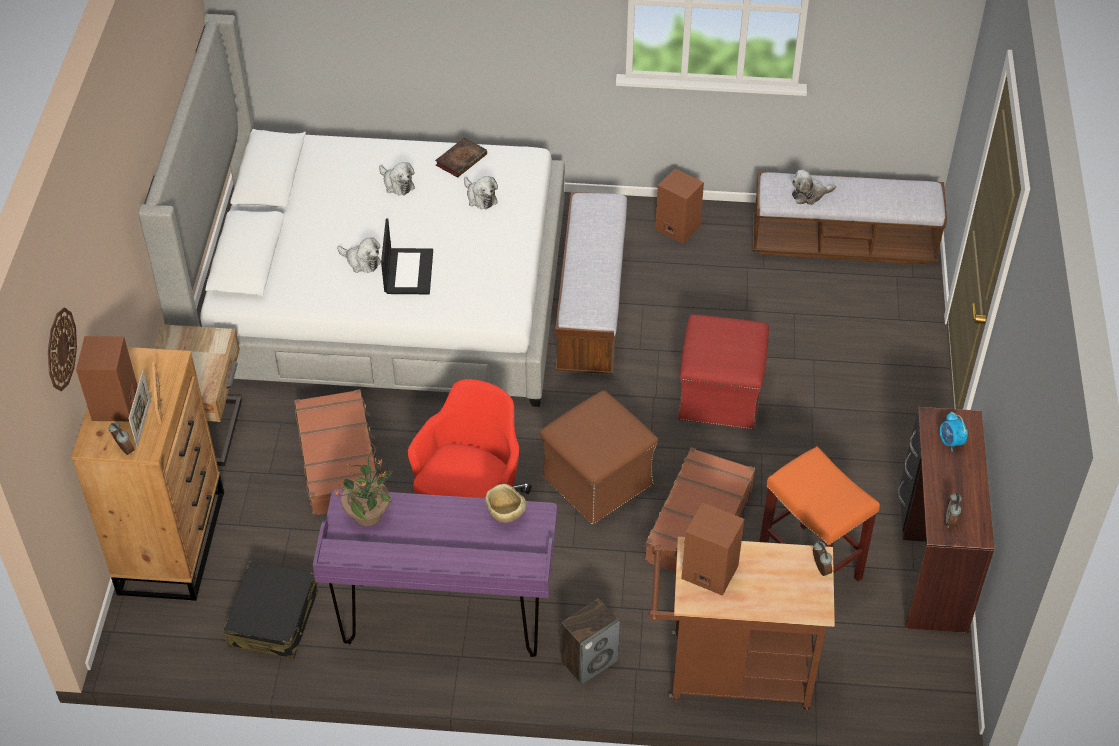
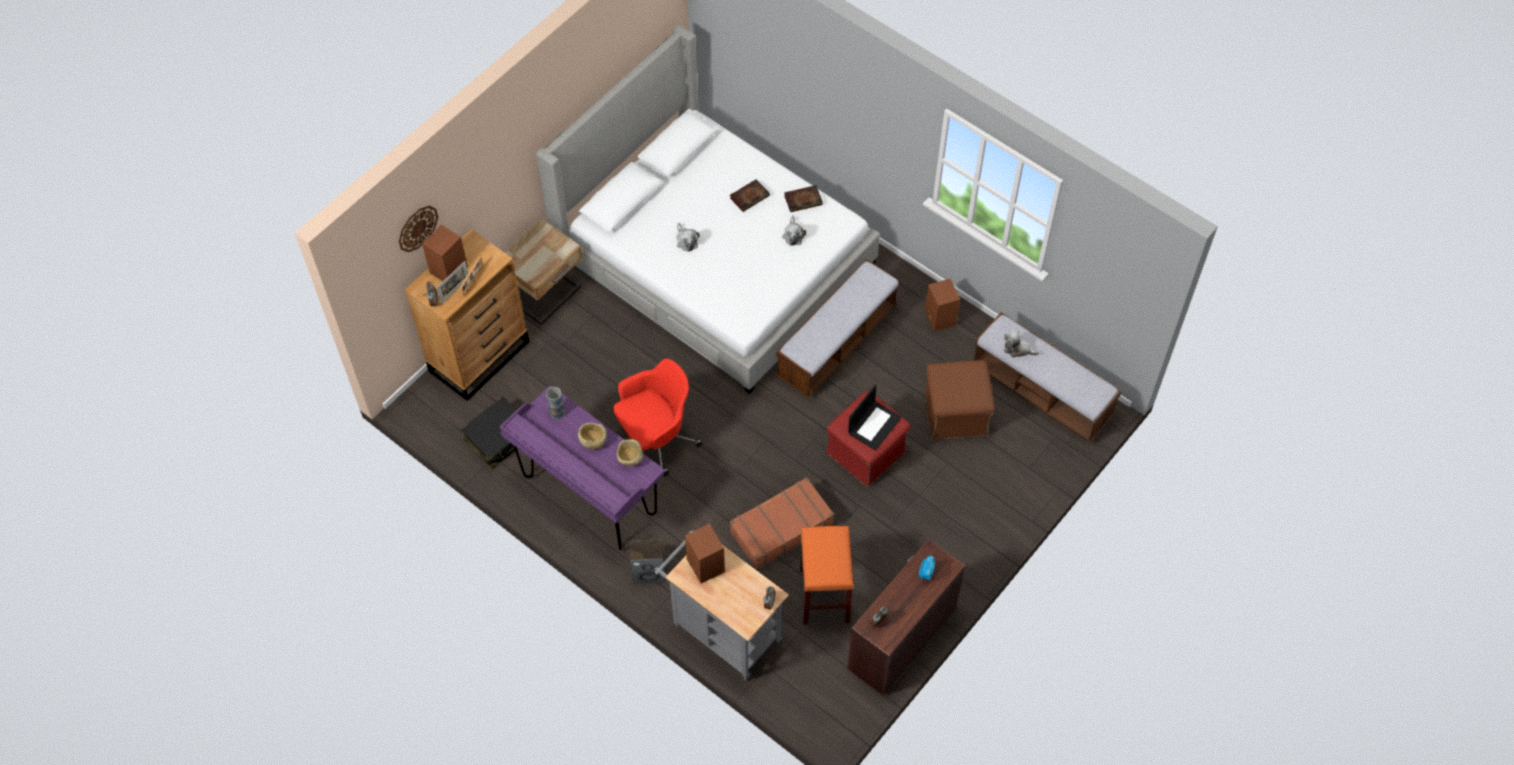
camera: 35 degrees right, 10 degrees up
brown suitcase [294,389,381,516] -> none
potted plant [335,450,393,526] -> vase [546,387,565,419]
plush toy [379,162,415,195] -> book [730,179,770,212]
laptop [381,219,433,294] -> laptop moved to [848,385,901,450]
brown ottoman [540,390,658,525] -> brown ottoman moved to [924,360,995,440]
brown cart [649,537,835,711] -> grey cart [654,530,789,680]
none -> beige bowl [578,422,607,450]

